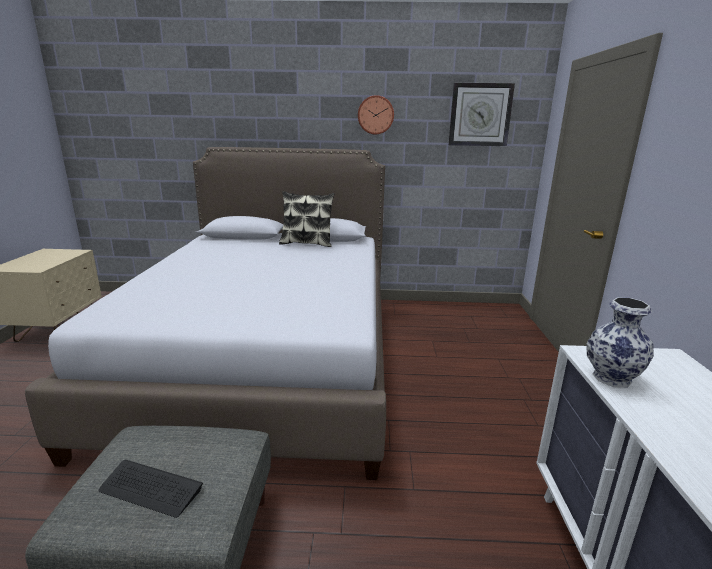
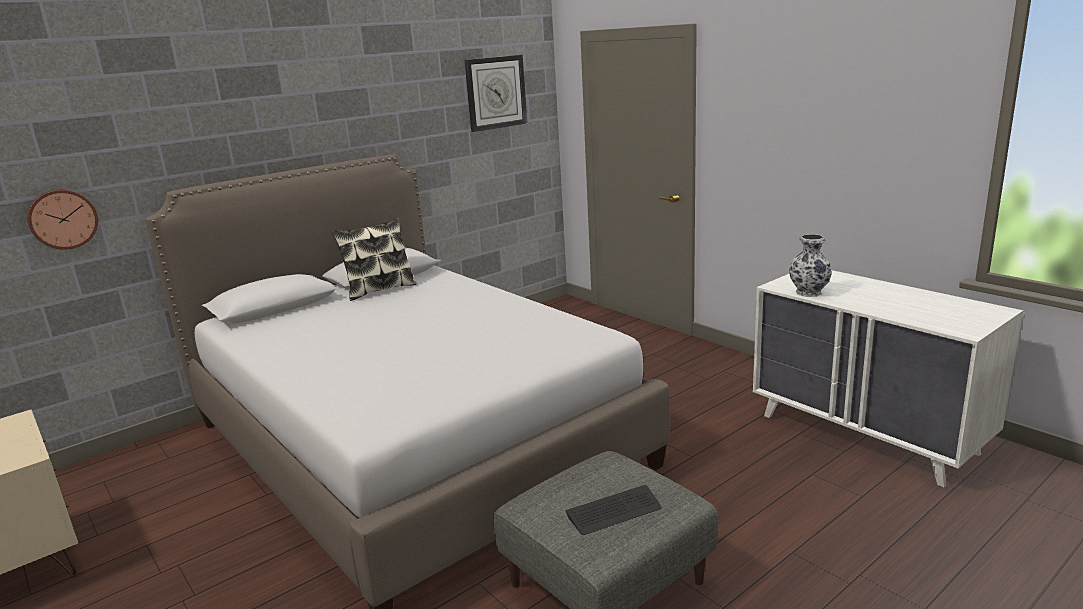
camera: 40 degrees left, 0 degrees up
wall clock [358,95,394,134] -> wall clock moved to [27,189,98,250]

